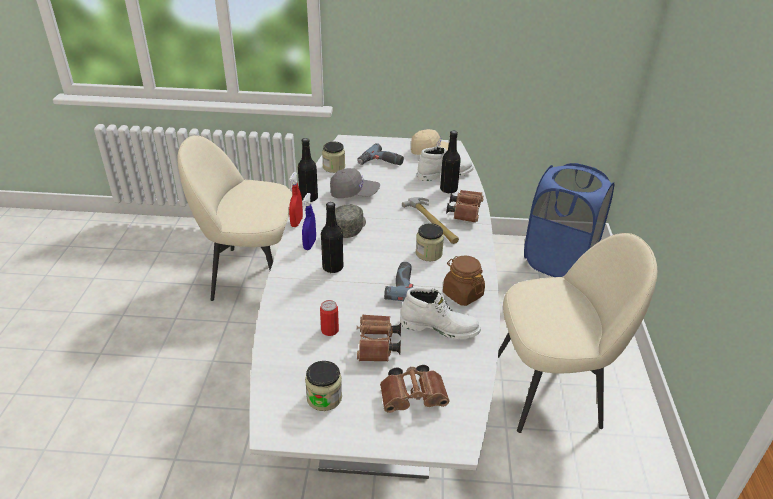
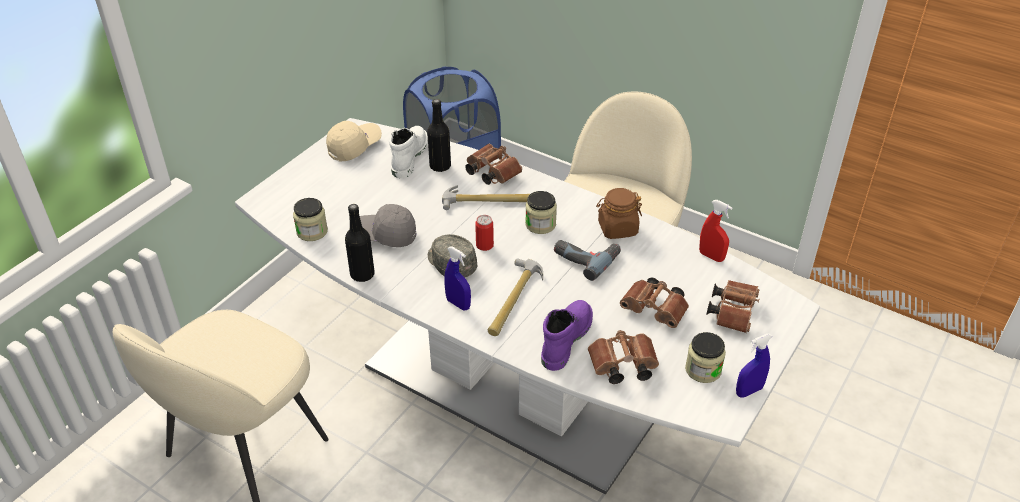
camera: 60 degrees left, 5 degrees up
red spray bottle [289,172,303,227] -> red spray bottle moved to [699,200,732,262]
can [320,300,339,336] -> can moved to [475,215,494,251]
black bottle [321,202,343,273] -> hammer [488,258,543,336]
grey cap [330,168,380,198] -> grey cap turned 120 degrees counterclockwise [360,204,417,247]
power drill [357,143,404,165] -> none
white boot [400,287,481,339] -> none
none -> purple boot [541,300,593,371]
none -> brown binoculars [588,330,659,384]
none -> blue spray bottle [736,333,773,398]

